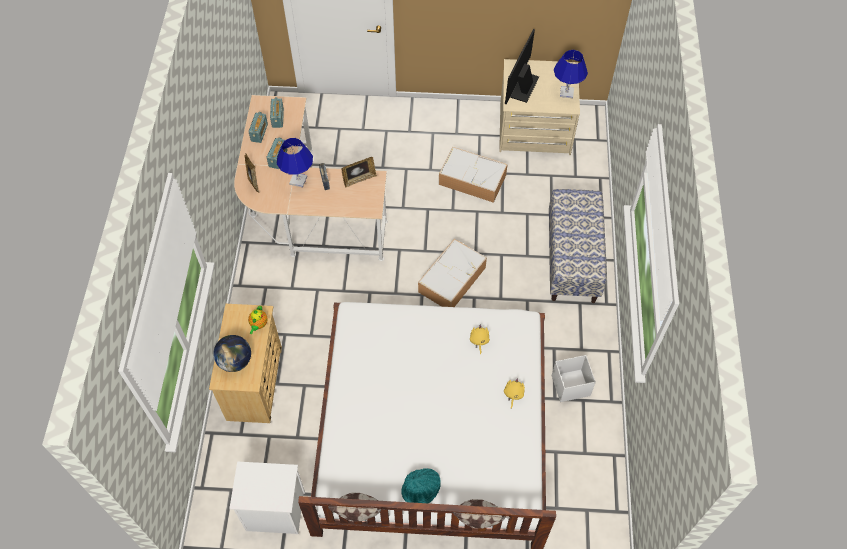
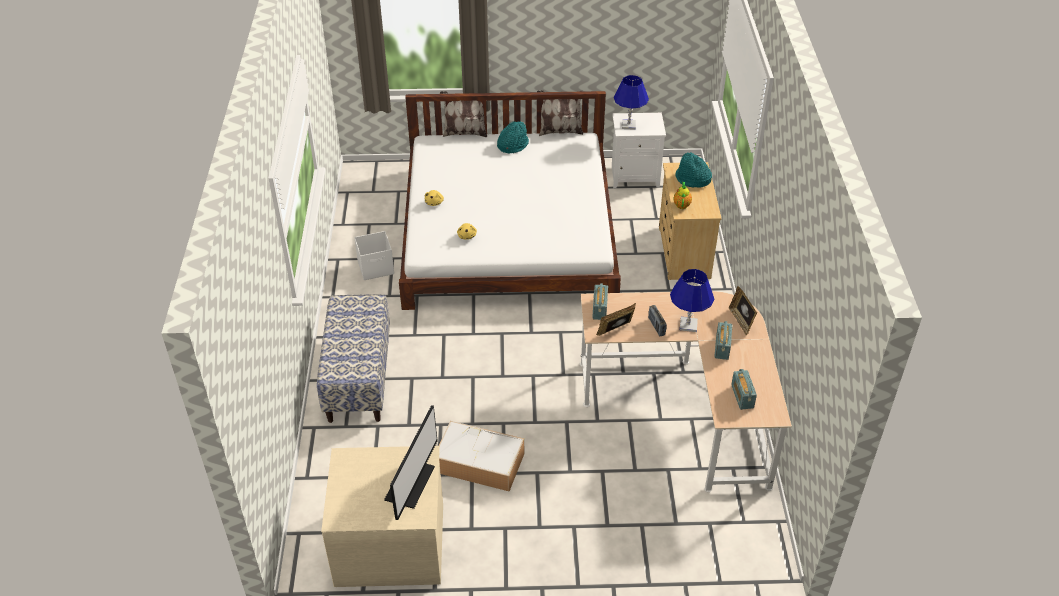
camera: 175 degrees right, 15 degrees down
globe [213,335,251,372] -> turquoise hat [675,152,712,188]
radio [248,112,268,143] -> radio moved to [592,283,608,320]
storage box [418,239,487,307] -> none
blue table lamp [554,50,588,98] -> blue table lamp moved to [614,75,649,130]

